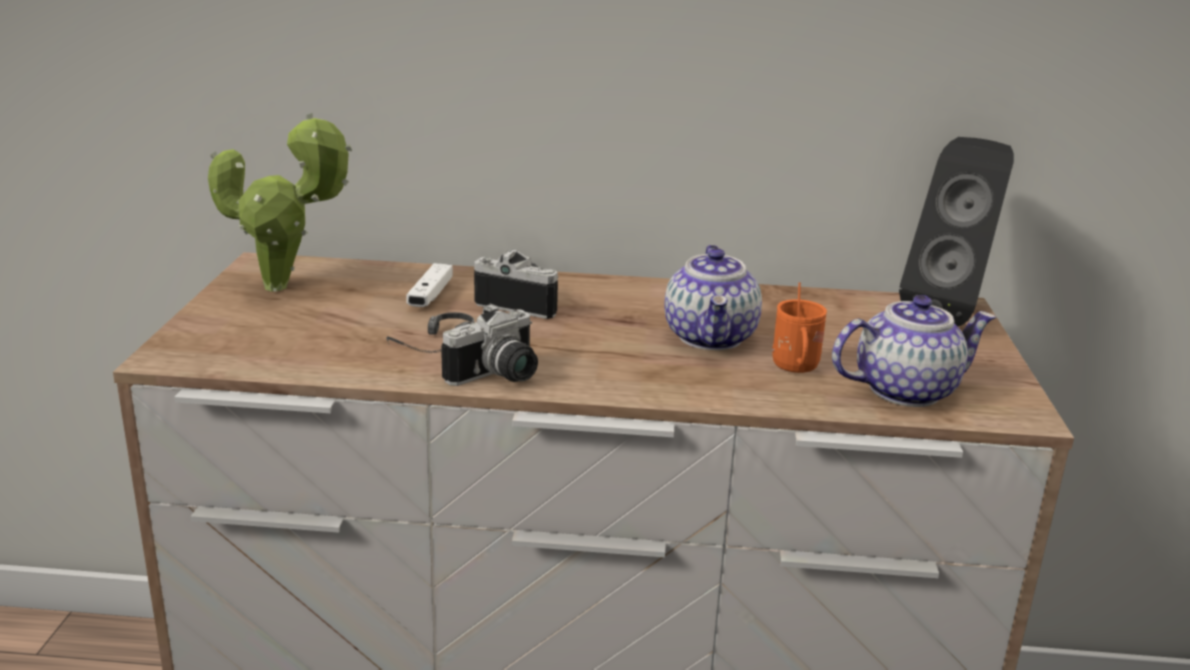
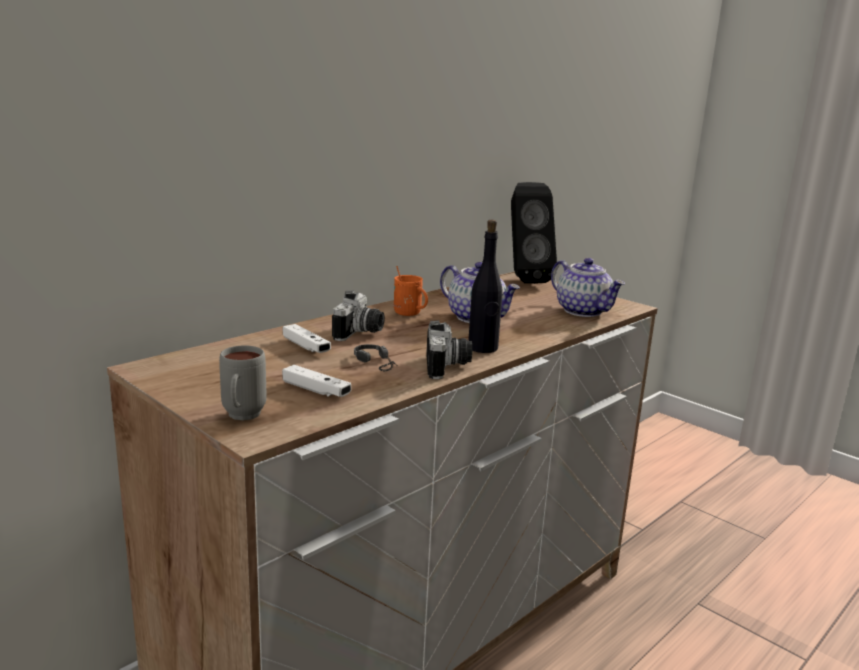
camera: 50 degrees left, 5 degrees down
potted plant [208,113,352,292] -> none
camera [474,250,558,319] -> camera turned 135 degrees clockwise [332,290,385,341]
orange mug [772,283,827,373] -> orange mug moved to [393,266,428,316]
teapot [832,295,996,407] -> teapot turned 120 degrees clockwise [551,258,625,317]
none -> grey mug [219,345,267,421]
none -> white game controller [282,365,351,397]
none -> black bottle [468,220,503,353]

